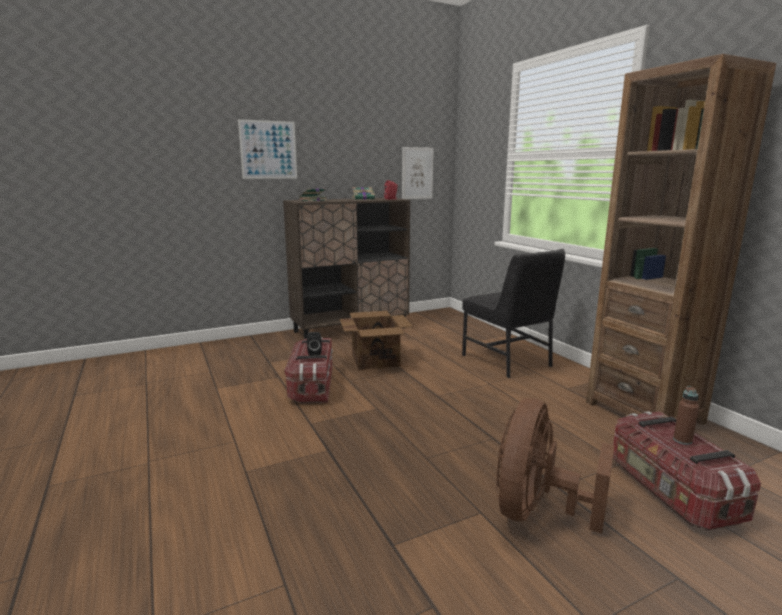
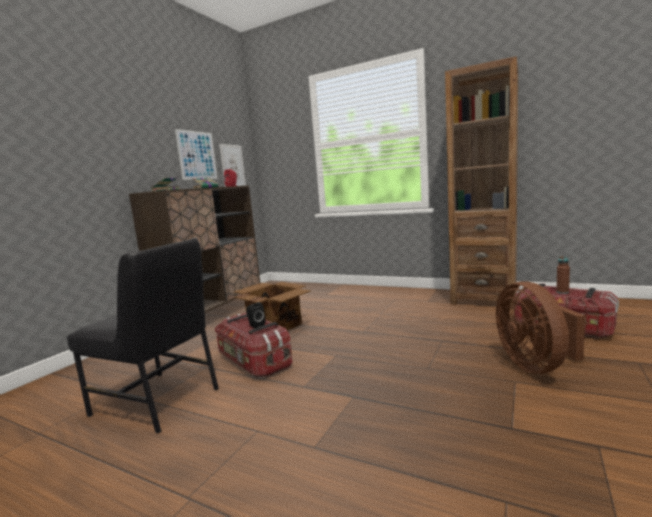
camera: 35 degrees left, 5 degrees down
picture [238,119,297,179] -> picture moved to [175,129,218,180]
black chair [462,249,565,378] -> black chair moved to [67,238,219,434]

